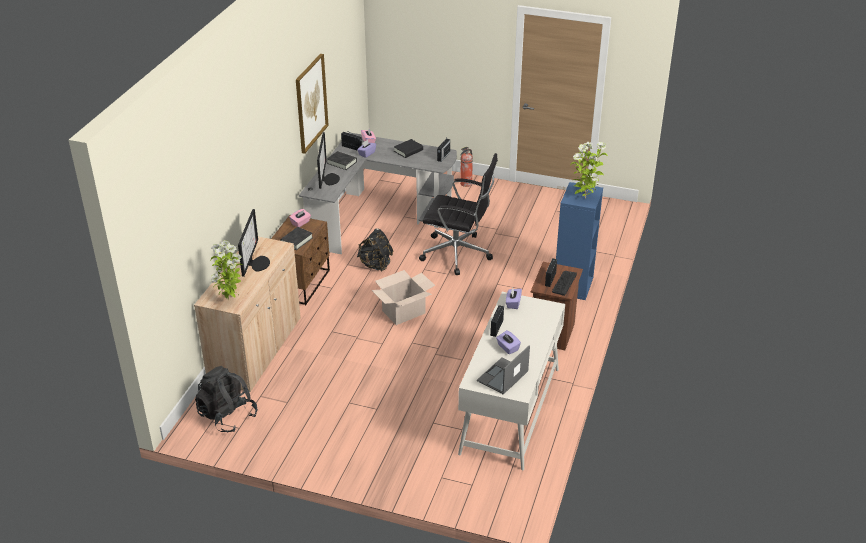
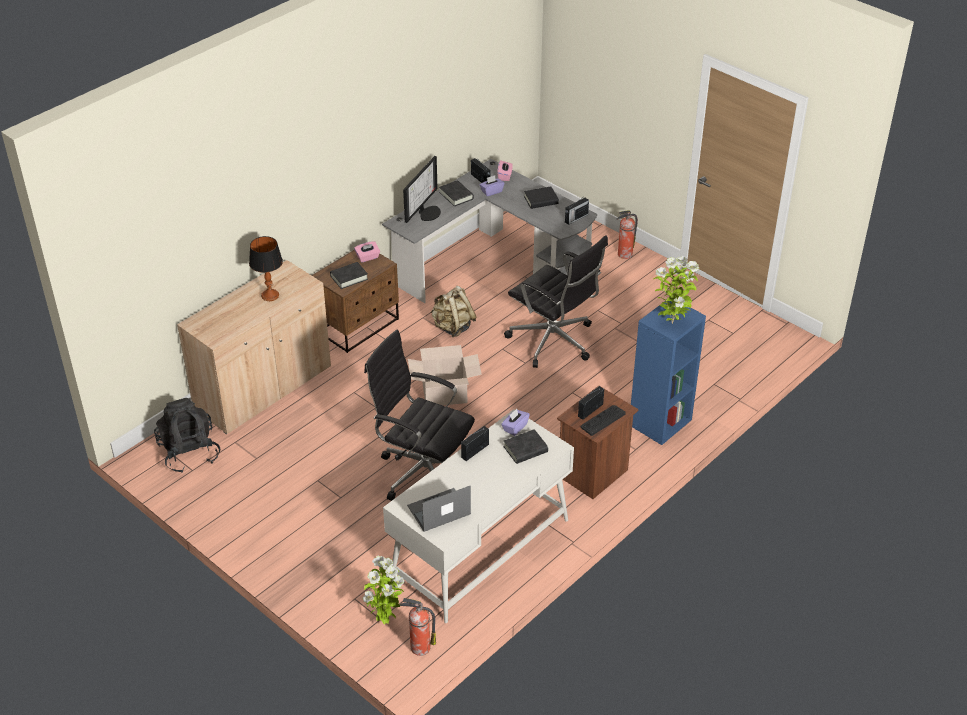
camera: 25 degrees right, 5 degrees up
potted plant [211,240,243,300] -> potted plant moved to [362,556,405,624]
monitor [238,209,270,277] -> table lamp [249,236,283,301]
picture [296,54,329,154] -> none
black backpack [357,228,394,272] -> beige backpack [430,286,477,337]
purple tissue box [496,330,521,354] -> none
none -> black office chair [364,330,475,501]
none -> fire extinguisher [400,598,436,656]
none -> black book [503,429,548,464]

